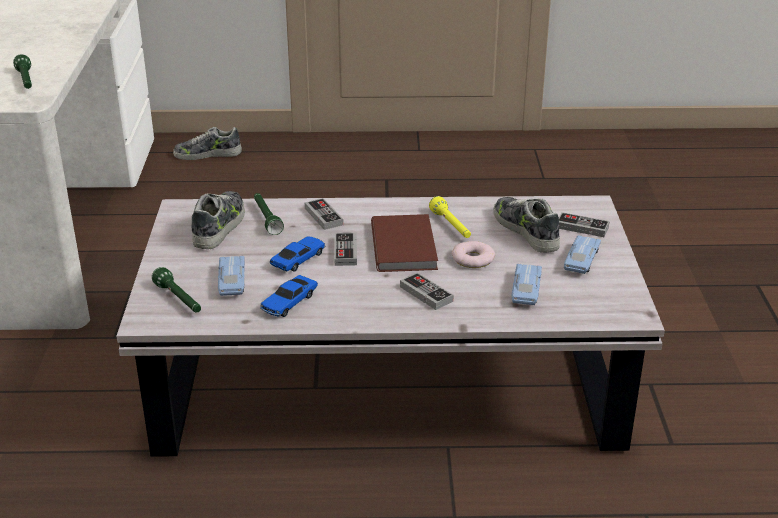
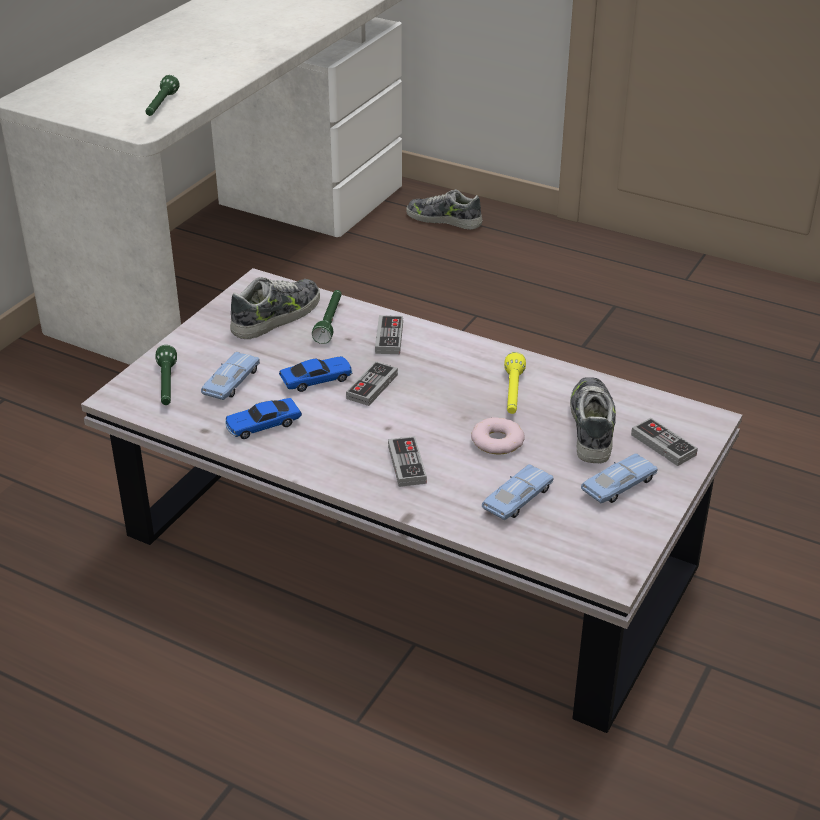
camera: 30 degrees right, 5 degrees up
brown book [371,214,438,272] -> none

